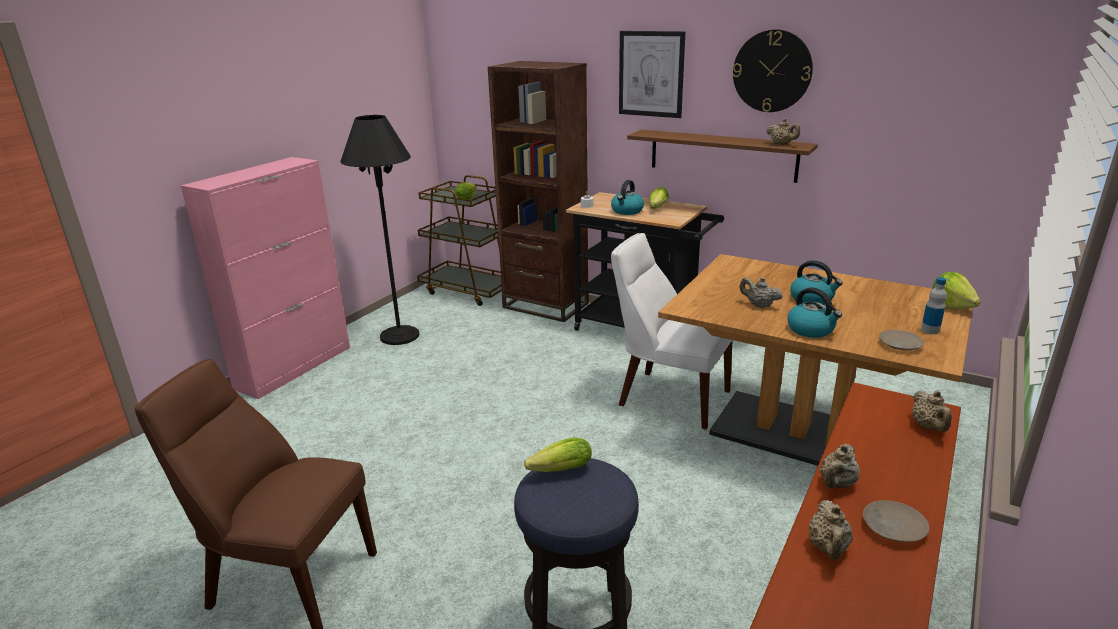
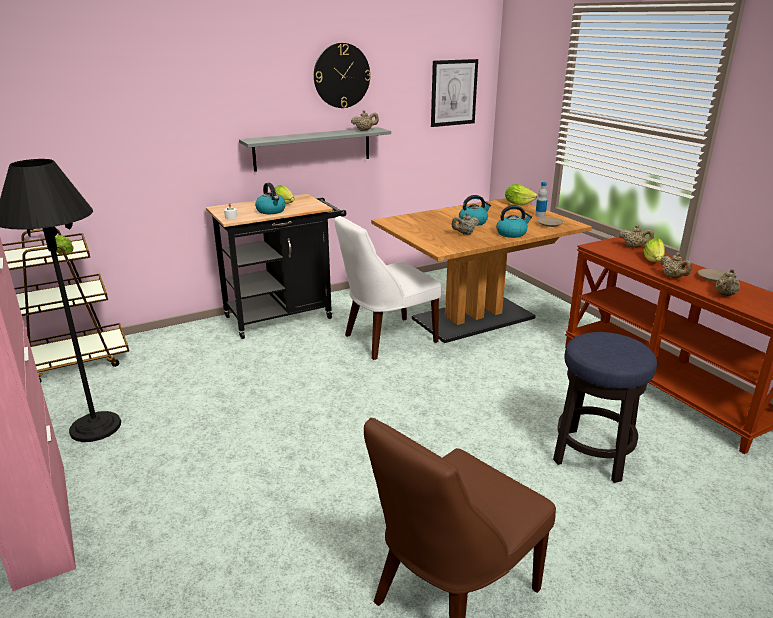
camera: 60 degrees left, 0 degrees up
brown bookcase [488,61,589,322] -> none
lettuce [524,437,592,472] -> lettuce moved to [643,238,665,262]
picture [619,31,685,118] -> picture moved to [431,59,478,127]
brown shelf [627,130,818,183] -> grey shelf [239,127,391,172]
beige teapot [808,500,853,560] -> beige teapot turned 75 degrees clockwise [716,269,740,296]

